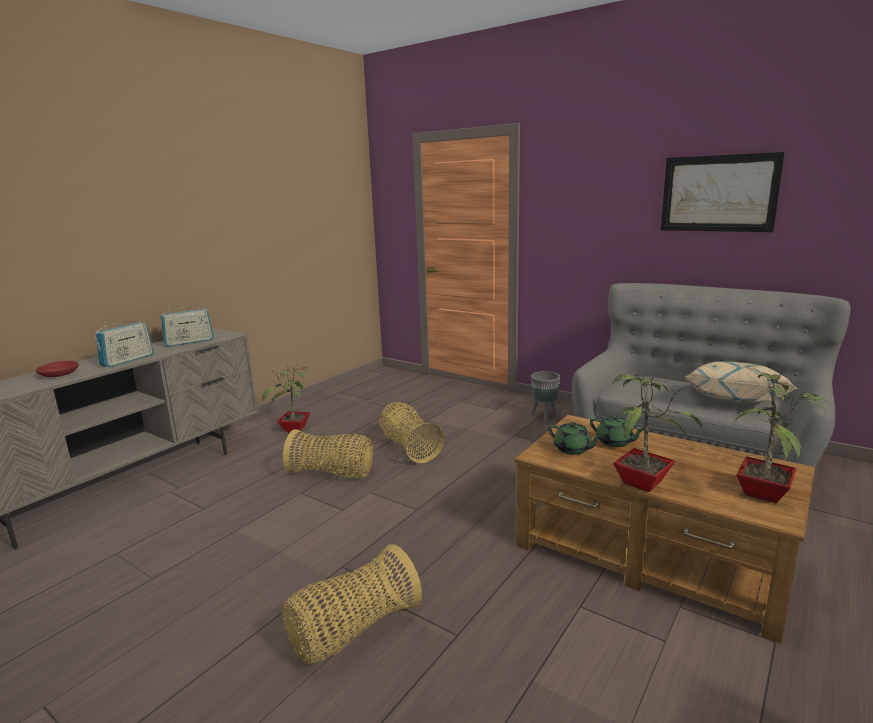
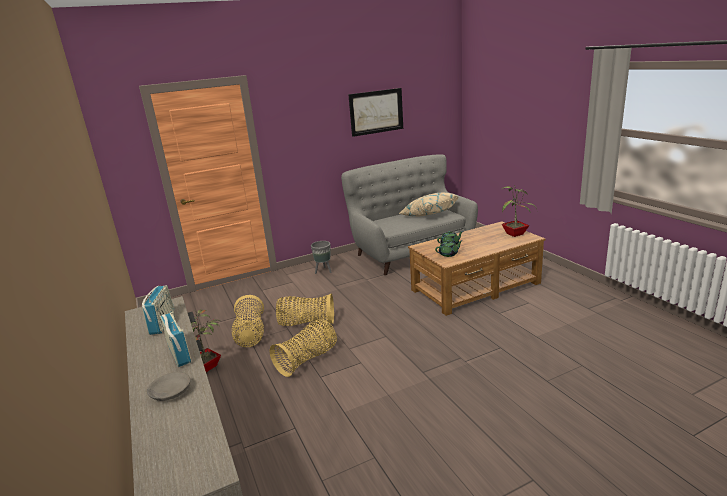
camera: 60 degrees left, 5 degrees up
red bowl [35,361,79,377] -> grey bowl [147,372,191,401]
basket [282,544,422,664] -> basket moved to [232,295,264,347]
potted plant [612,373,702,492] -> none

